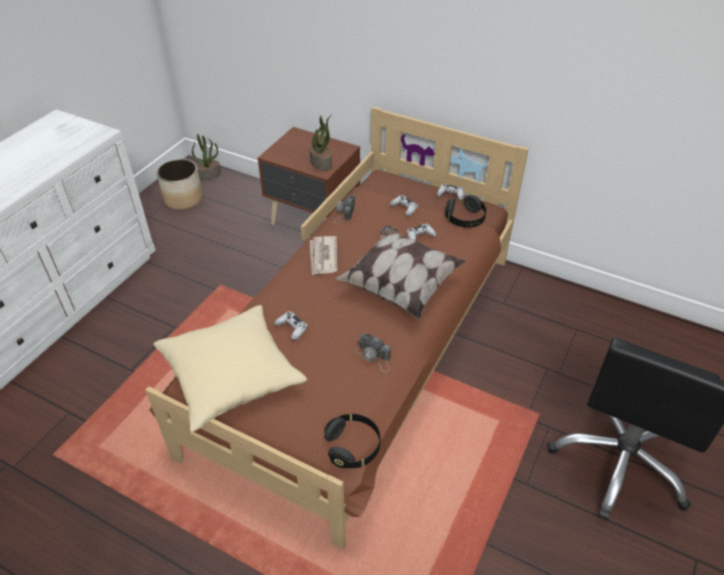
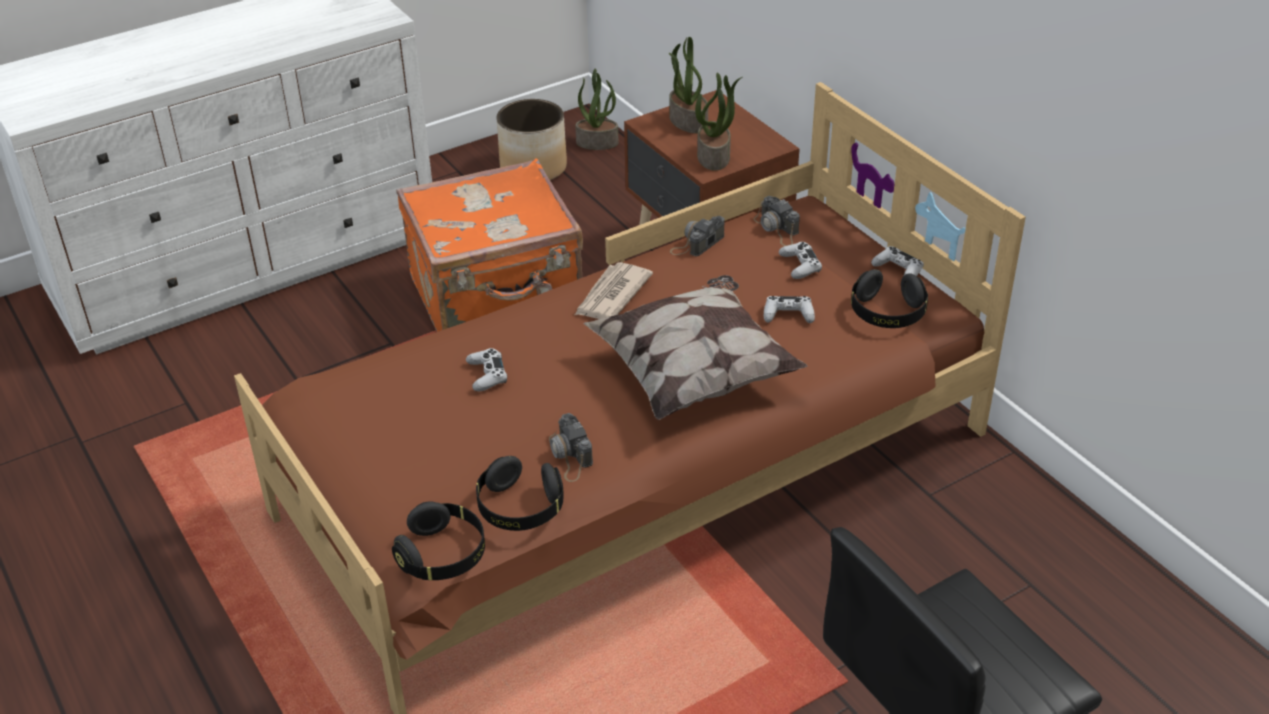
camera: 30 degrees right, 5 degrees down
beige pillow [154,305,307,432] -> none
none -> orange suitcase [396,158,583,332]
none -> black headphones [476,456,564,531]
none -> potted plant [669,37,708,133]
none -> camera [754,196,800,246]

